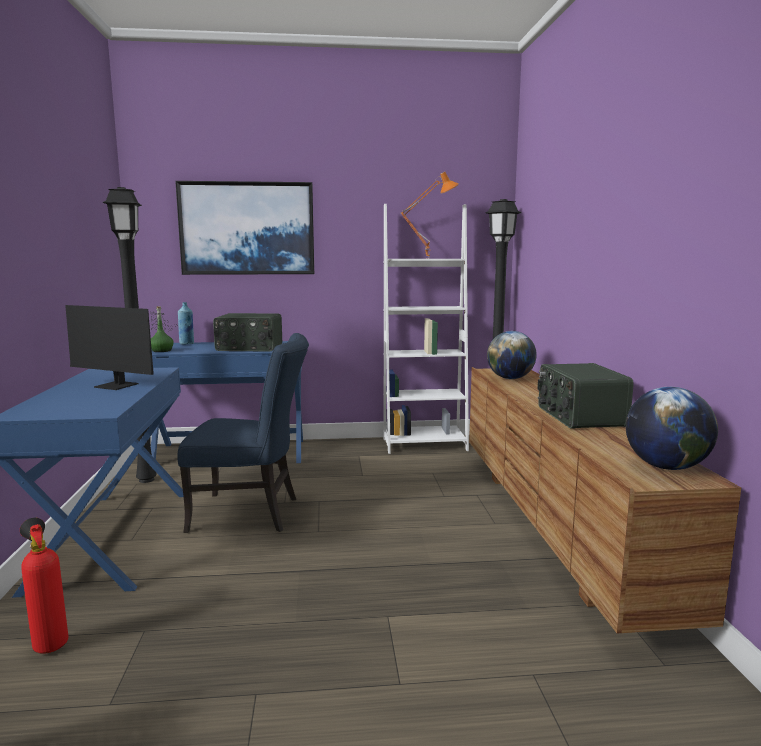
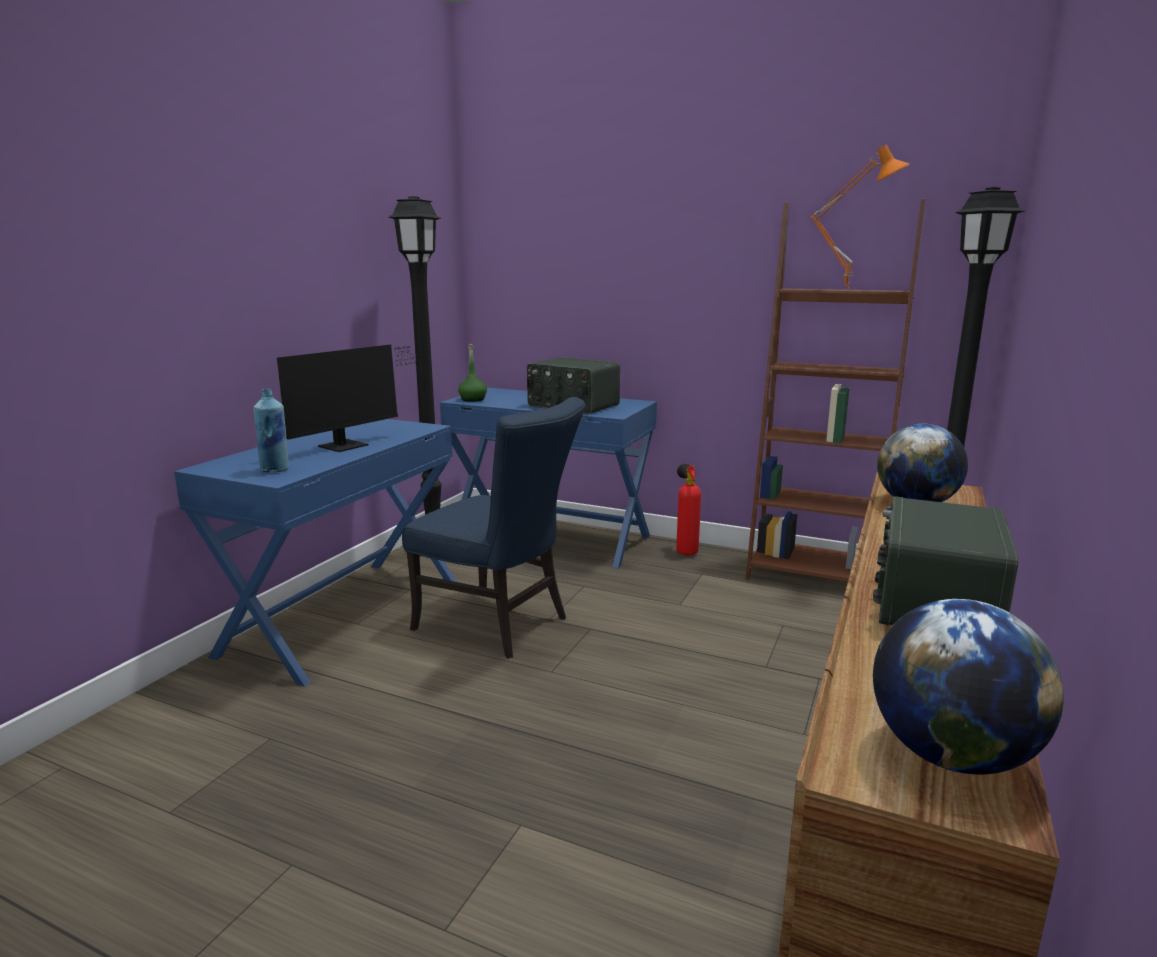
camera: 30 degrees right, 5 degrees up
fire extinguisher [20,518,69,654] -> fire extinguisher moved to [676,463,701,555]
monitor [65,305,178,390] -> monitor turned 105 degrees counterclockwise [277,344,424,452]
picture [175,181,314,275] -> none
blue bottle [178,302,194,345] -> blue bottle moved to [253,389,289,472]
white bookcase [383,204,469,454] -> brown bookcase [745,199,925,582]

